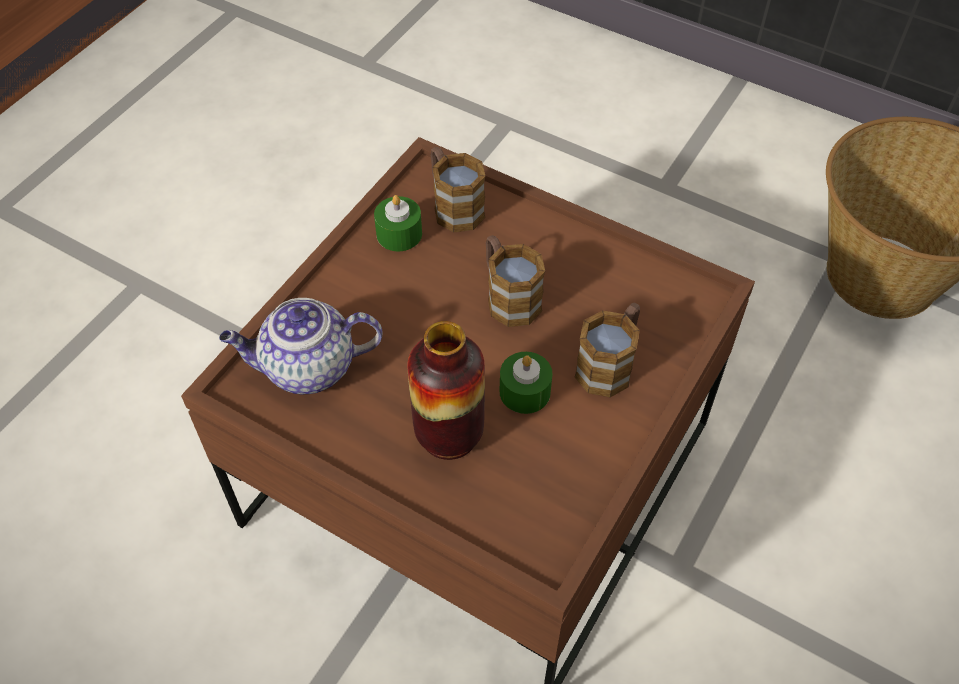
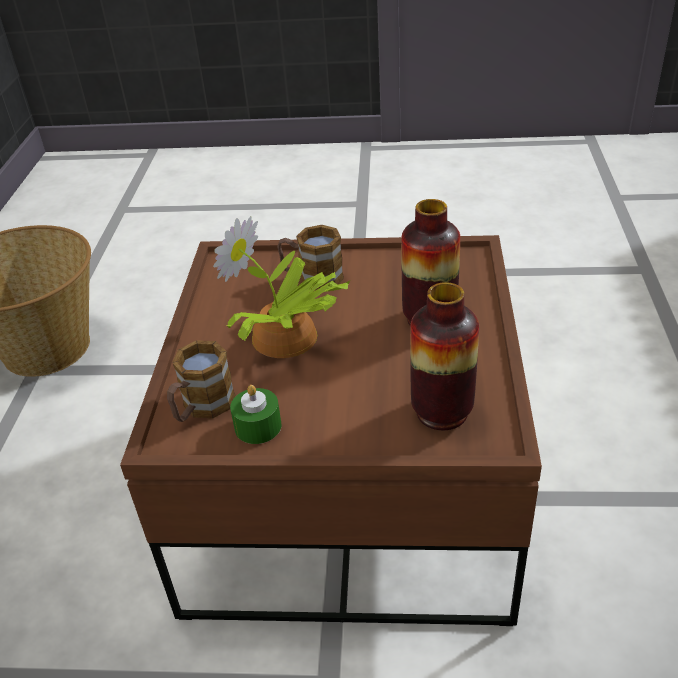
camera: 115 degrees left, 15 degrees down
teapot [219,298,383,394] -> vase [410,282,479,430]
mug [486,235,545,327] -> potted plant [213,216,350,358]
green candle [500,352,553,414] -> none

